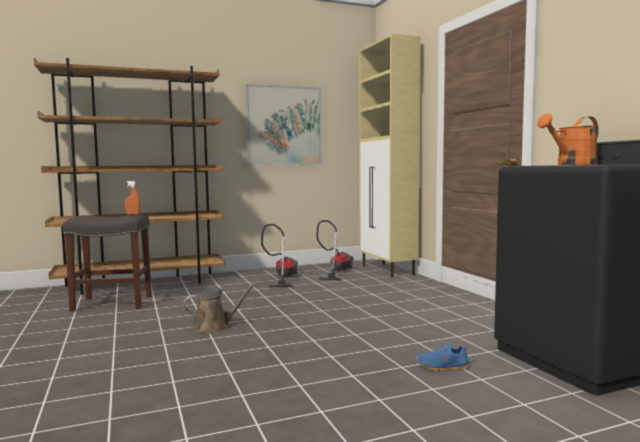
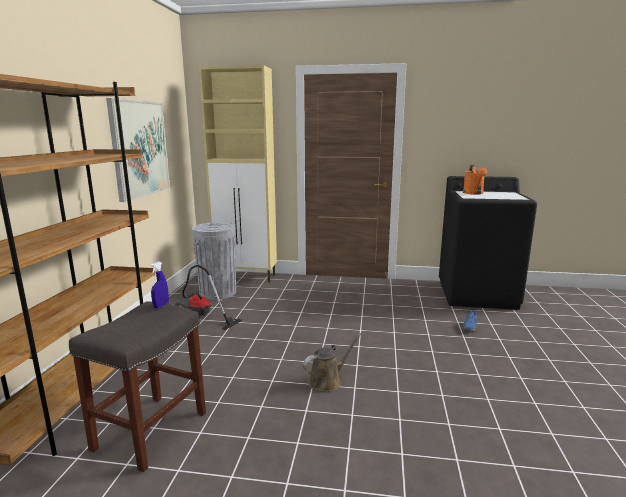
camera: 60 degrees left, 10 degrees up
orange spray bottle [125,181,140,215] -> blue spray bottle [150,261,169,308]
brown watering can [184,283,257,334] -> brown watering can turned 45 degrees clockwise [303,333,361,391]
vacuum cleaner [317,220,354,280] -> grey trash can [192,222,236,300]

